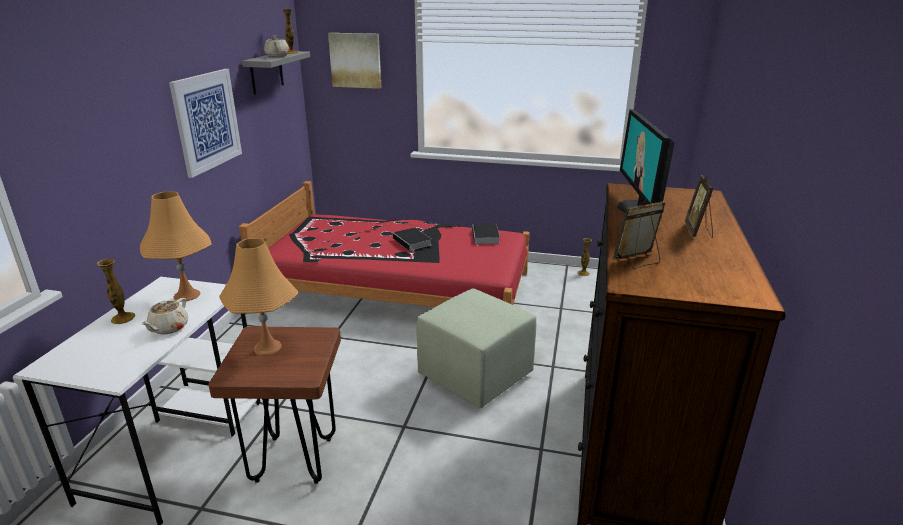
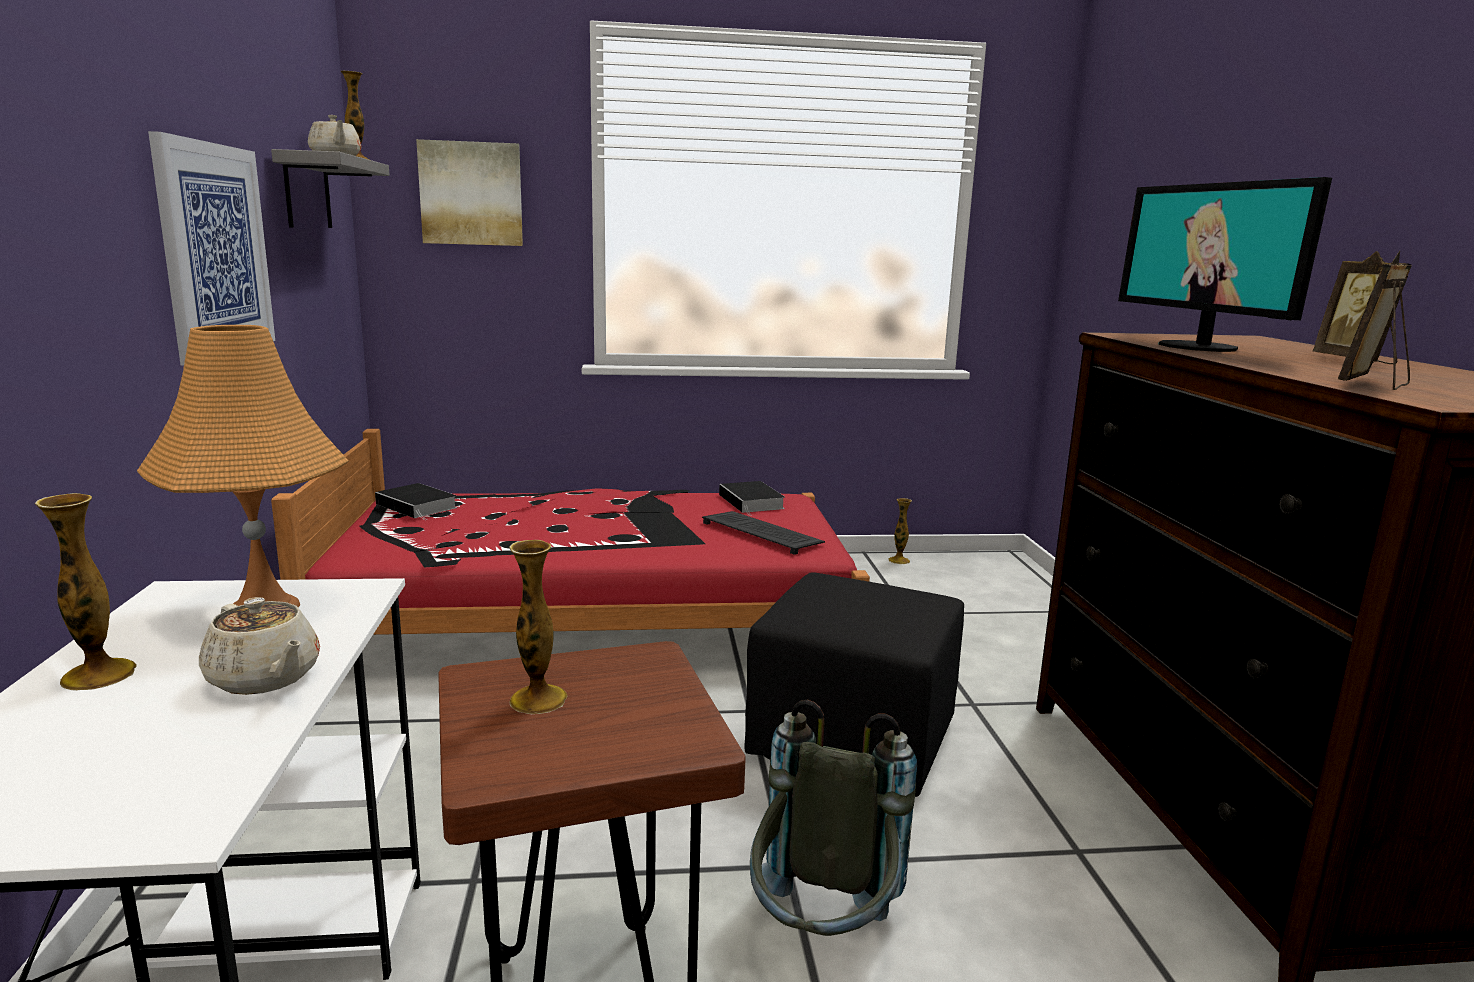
camera: 20 degrees left, 10 degrees down
beige teapot [141,298,188,335] -> beige teapot turned 45 degrees counterclockwise [199,597,320,695]
orange table lamp [219,238,299,356] -> vase [509,540,567,714]
book [393,228,431,251] -> book moved to [375,483,457,520]
green ottoman [416,289,536,408] -> black ottoman [744,572,964,797]
none -> keyboard [702,511,825,555]
none -> grey backpack [750,700,917,936]

